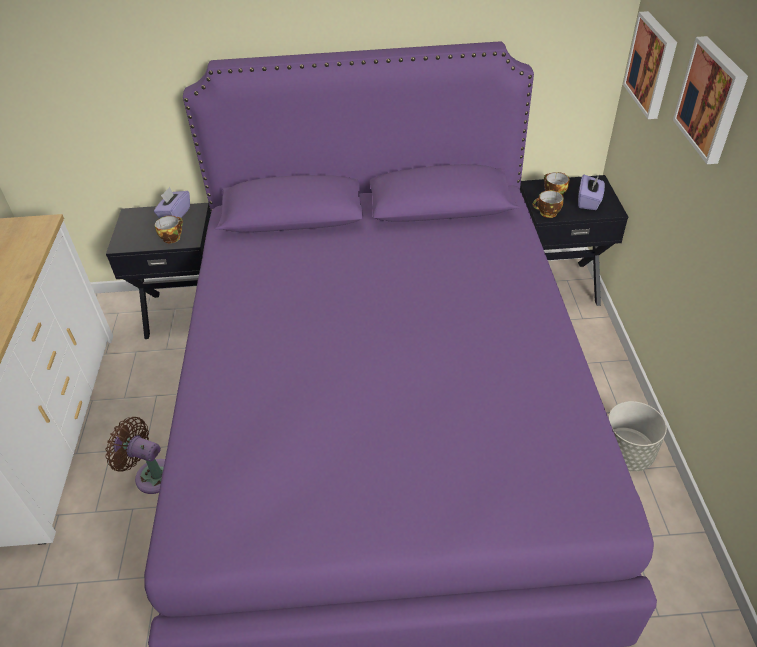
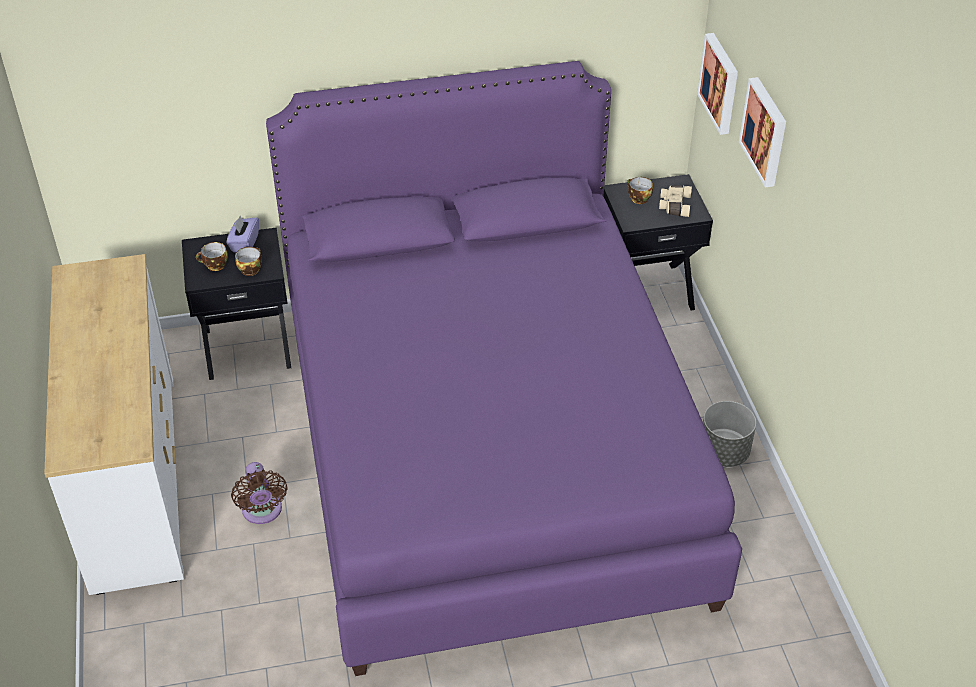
camera: 10 degrees left, 0 degrees up
brown fan [105,417,165,494] -> brown fan turned 120 degrees counterclockwise [231,462,288,524]
cup [533,190,563,218] -> cup moved to [196,242,228,271]
purple tissue box [578,175,605,210] -> beige binoculars [659,185,692,217]

